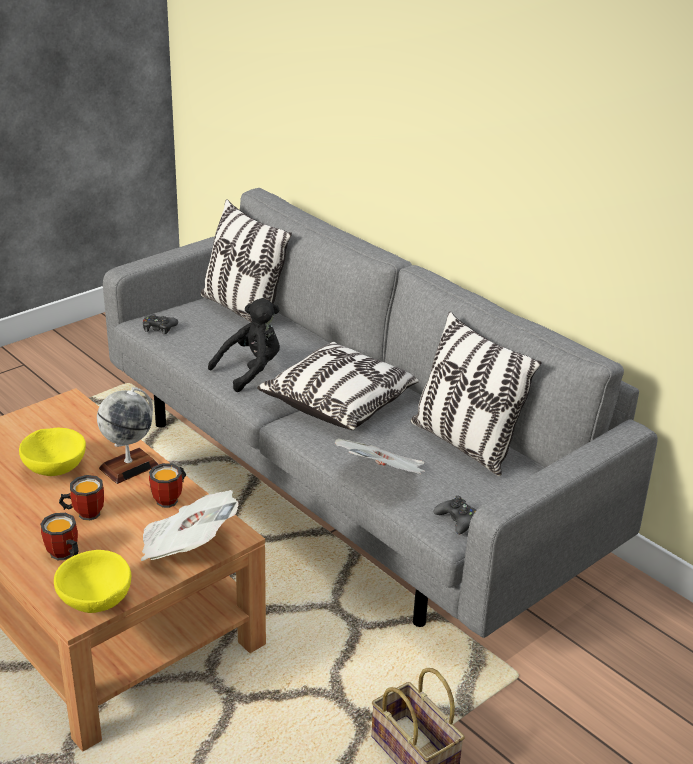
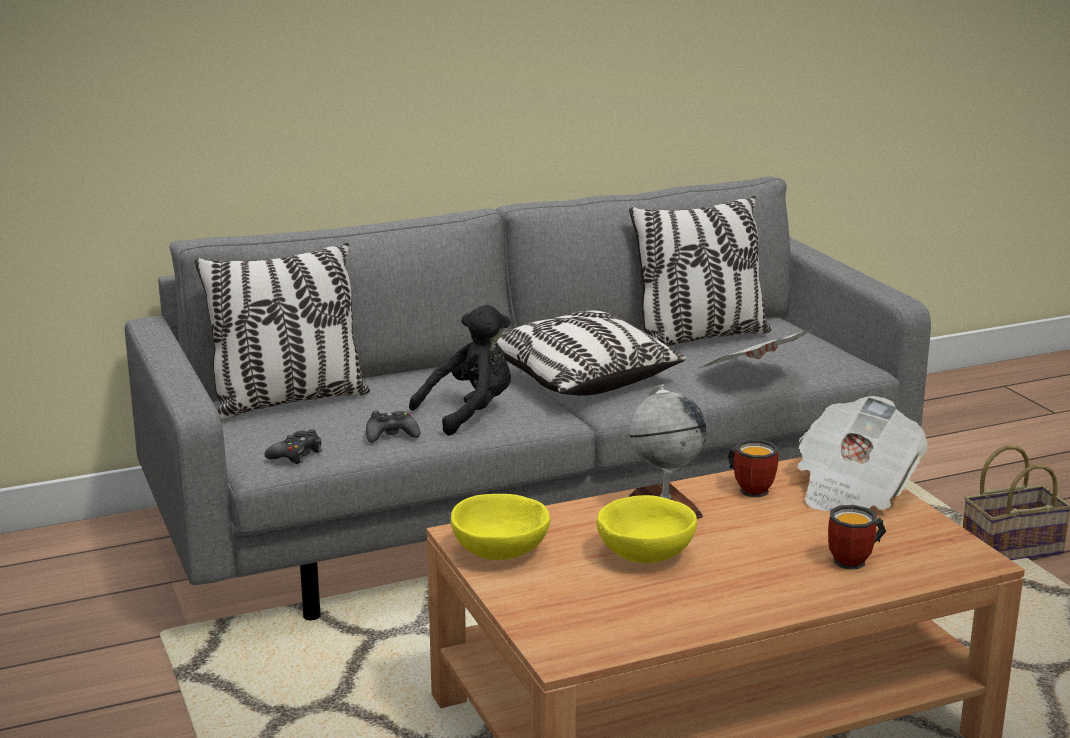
camera: 70 degrees left, 10 degrees down
yellow bowl [54,550,131,613] -> yellow bowl moved to [451,494,550,560]
mug [59,475,104,521] -> none
black plush toy [208,298,280,392] -> black plush toy turned 75 degrees clockwise [409,305,511,436]
black game controller [433,496,476,534] -> black game controller moved to [366,411,420,443]

